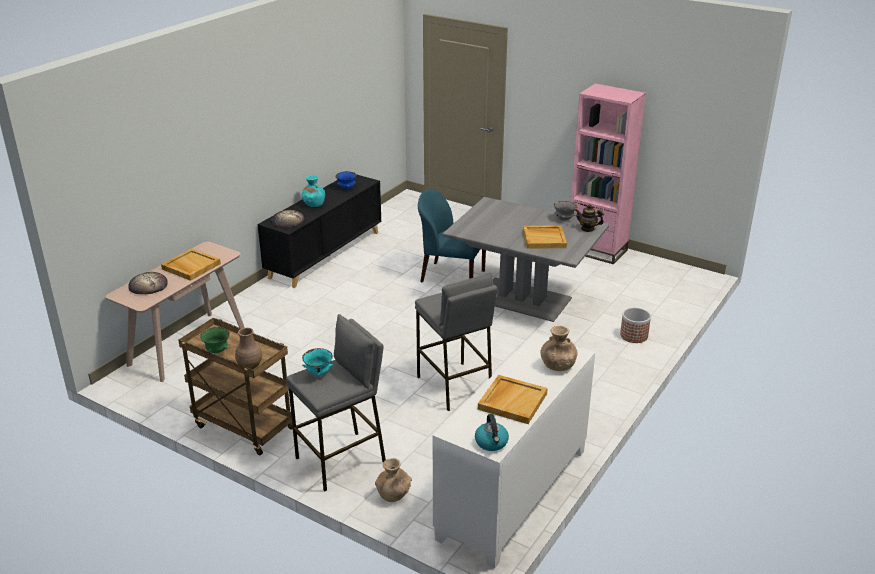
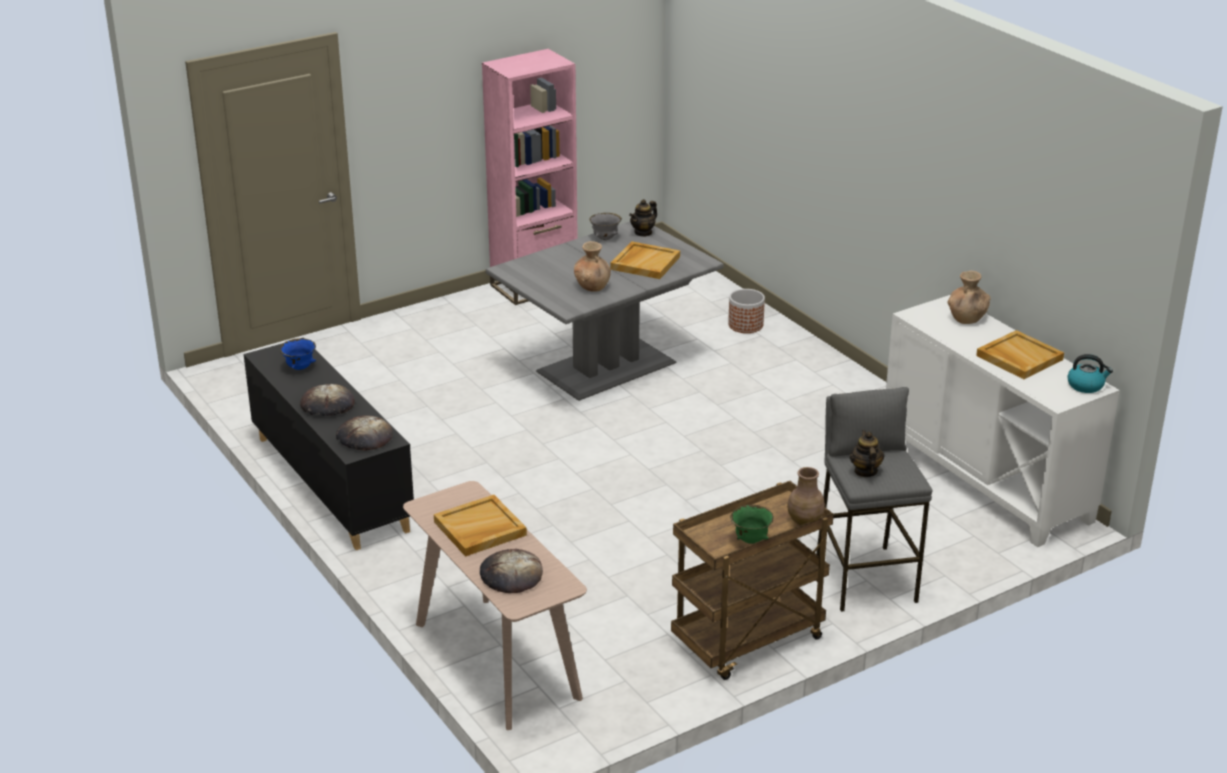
camera: 65 degrees left, 0 degrees up
turquoise vase [302,175,325,207] -> bread [300,384,355,416]
turquoise bowl [302,348,333,376] -> teapot [850,430,884,477]
brown vase [375,458,412,502] -> brown vase moved to [574,241,611,292]
grey stool [415,273,498,411] -> none
blue chair [418,189,486,283] -> none

